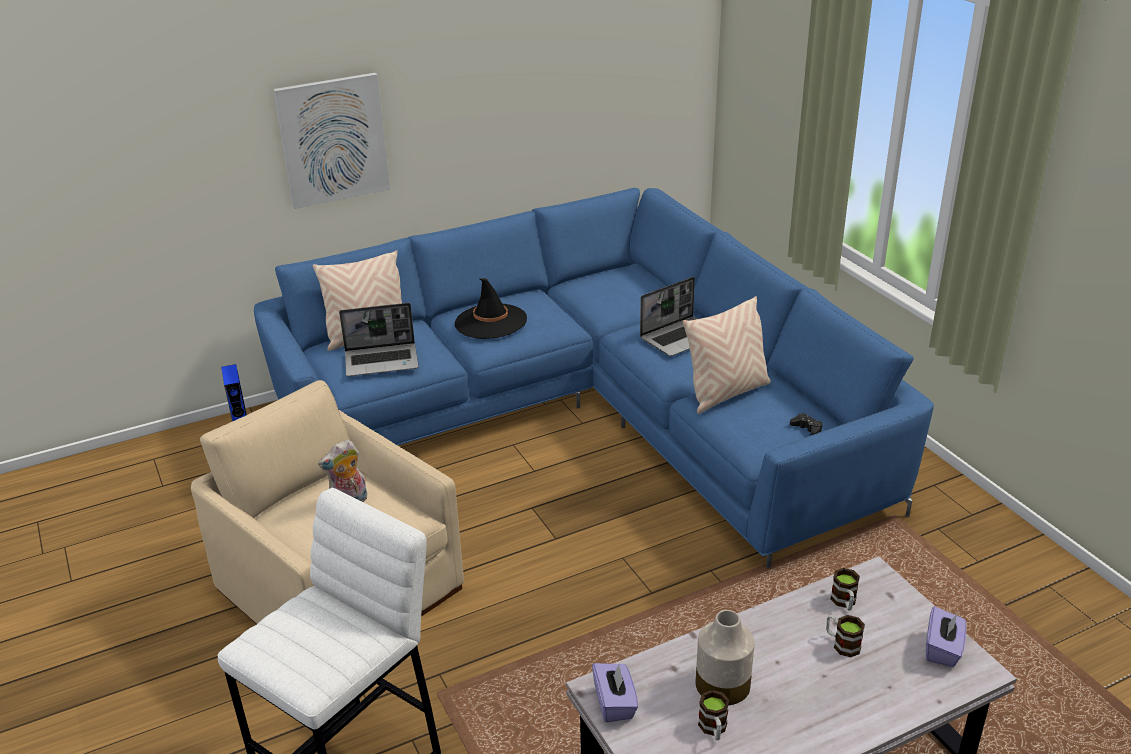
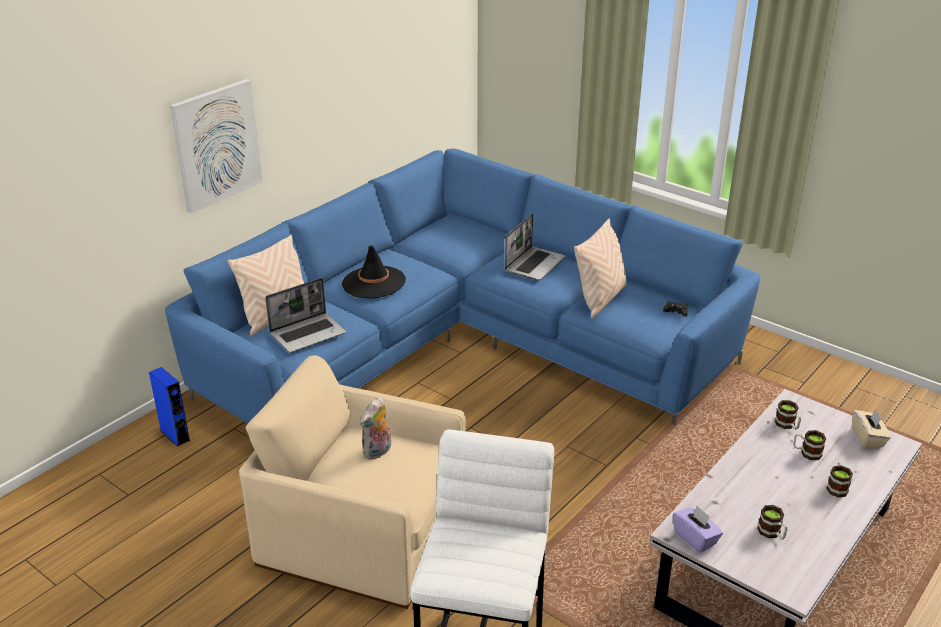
camera: 25 degrees left, 0 degrees up
beige vase [695,610,755,705] -> none
purple tissue box [926,606,967,667] -> beige tissue box [852,409,891,448]
none -> mug [826,462,853,497]

